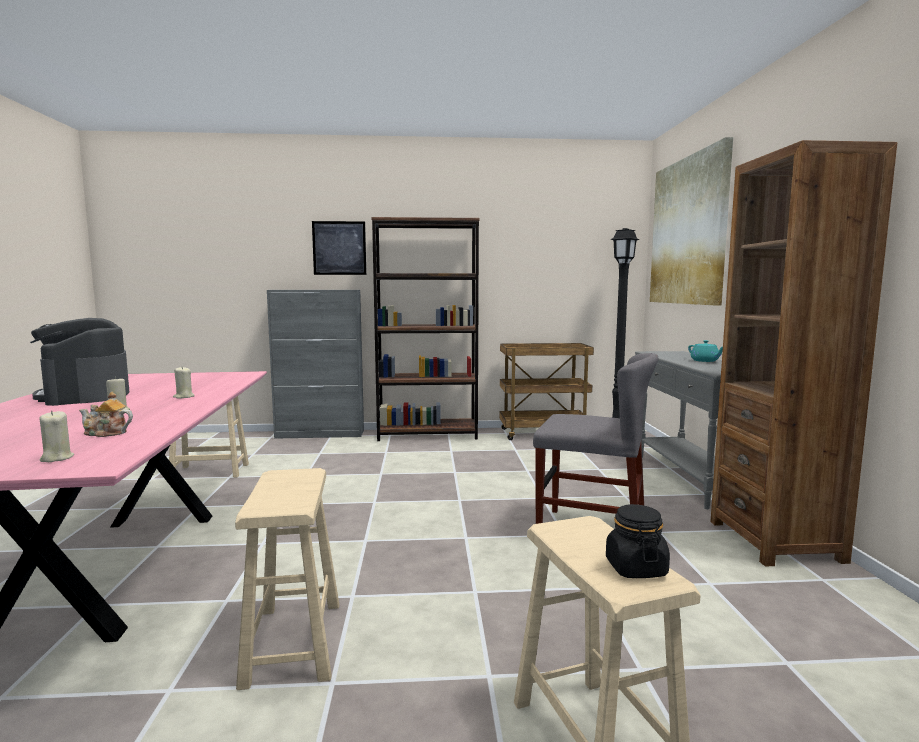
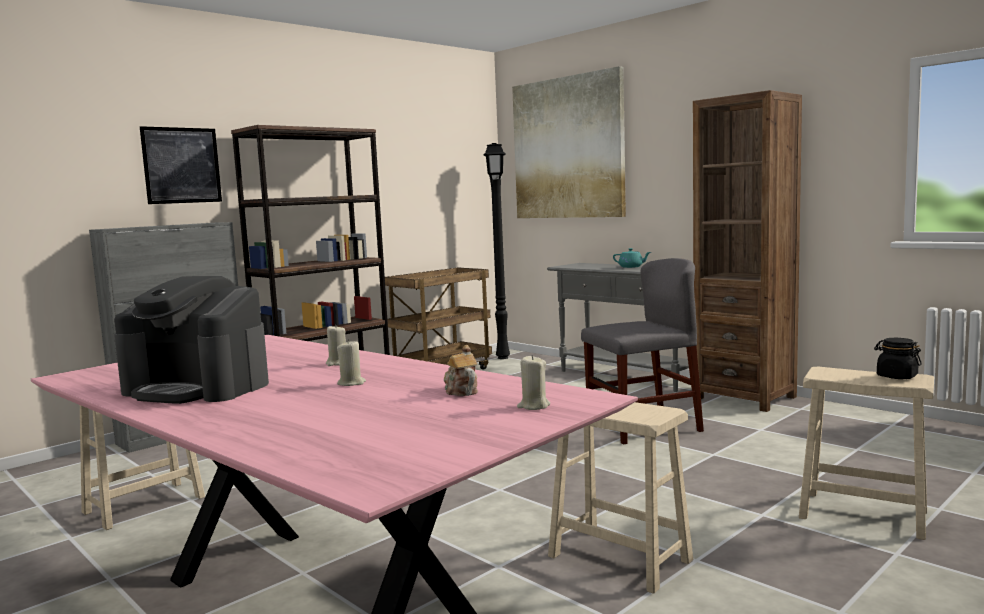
camera: 40 degrees left, 0 degrees up
teapot [79,392,133,437] -> teapot turned 105 degrees clockwise [444,345,478,396]

